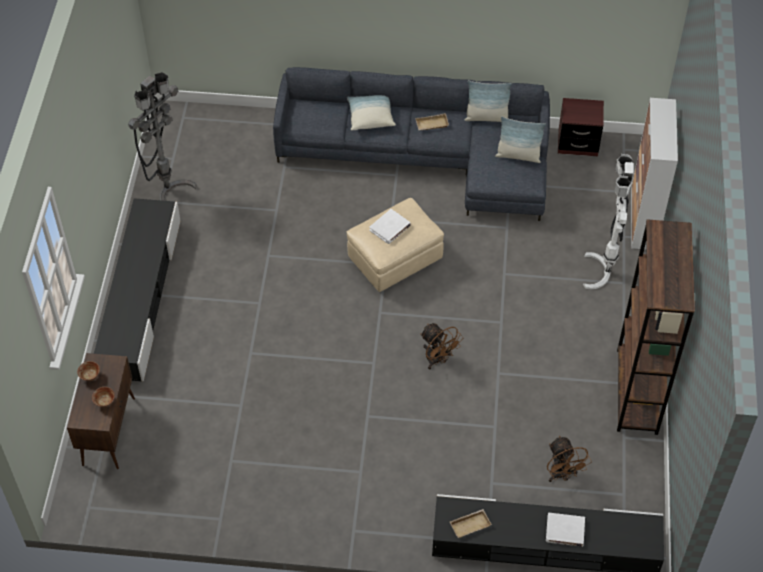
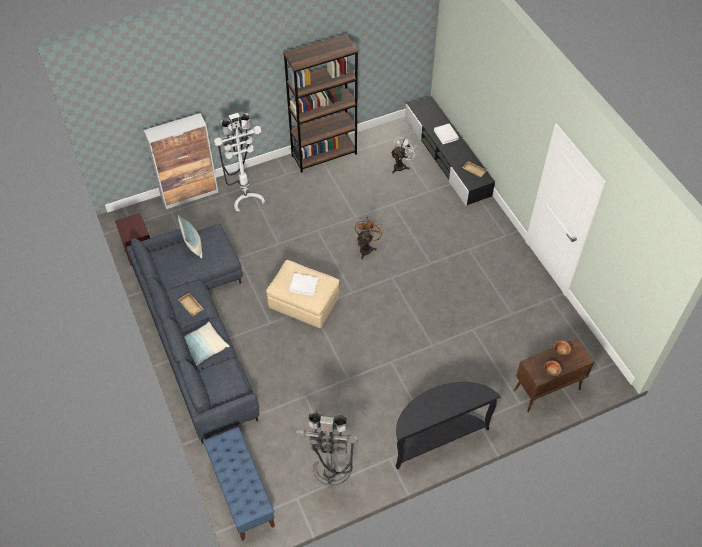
camera: 120 degrees left, 0 degrees up
black tv stand [94,198,181,382] -> black console table [396,382,501,469]
pillow [464,80,512,122] -> none
brown fan [547,436,592,482] -> white fan [390,135,418,174]
none -> blue bench [203,427,275,541]

